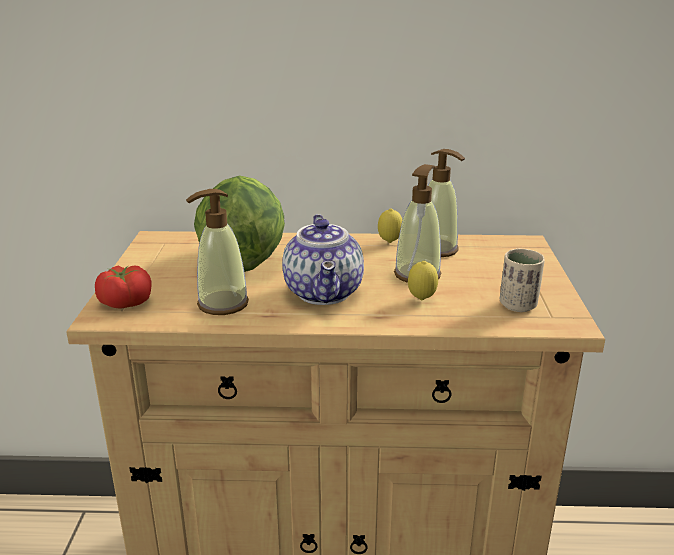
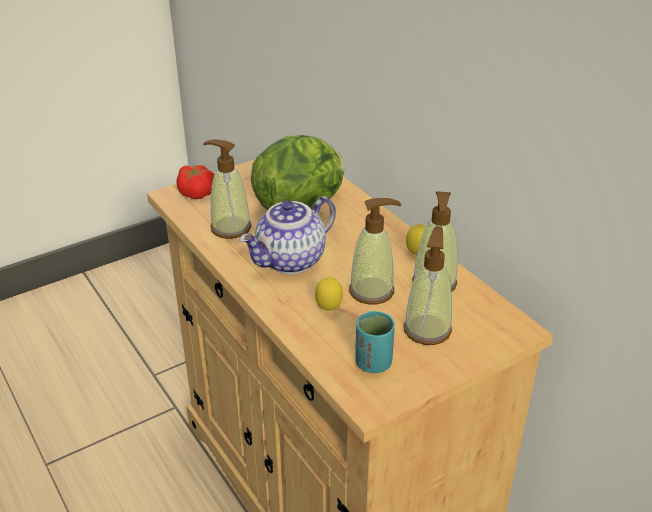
camera: 55 degrees right, 10 degrees up
beige cup [500,248,545,312] -> turquoise cup [355,311,395,373]
none -> soap dispenser [404,226,452,345]

